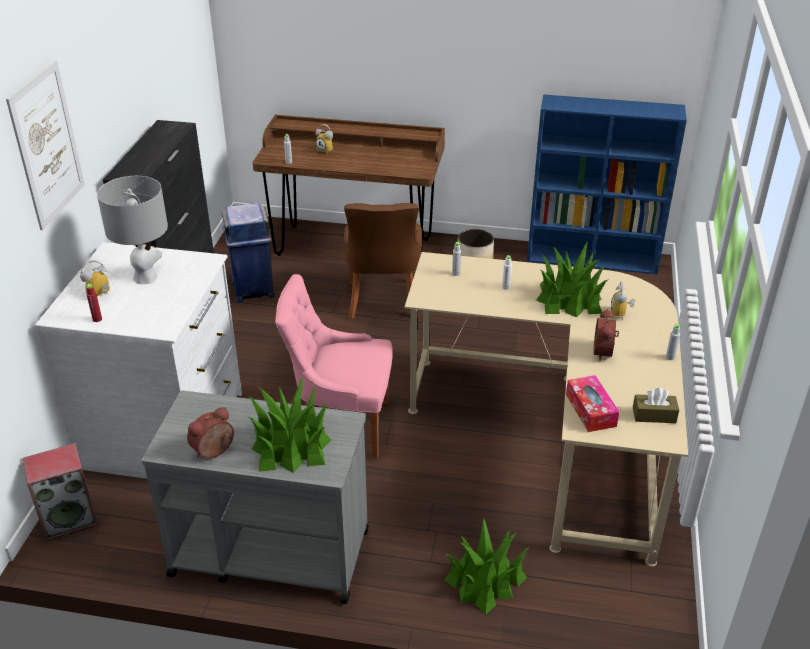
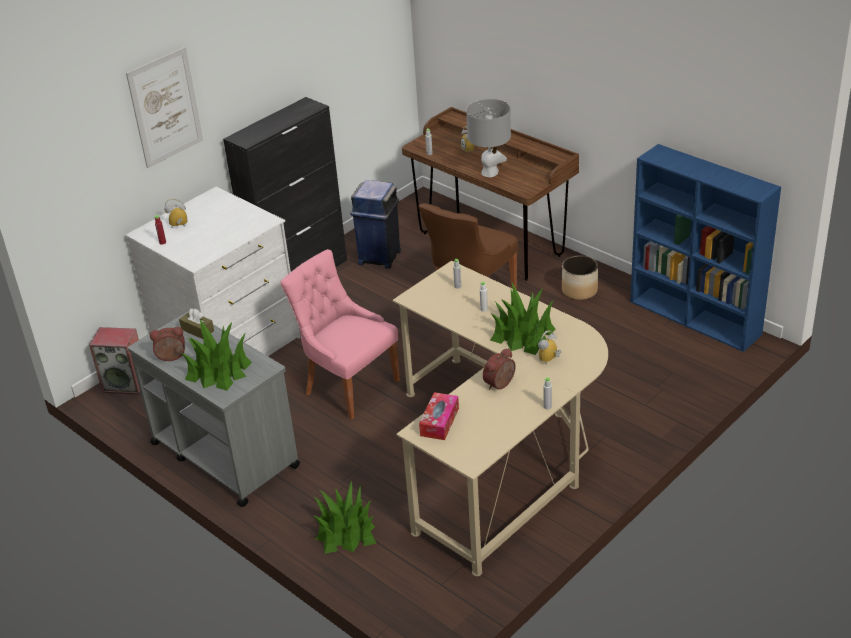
camera: 35 degrees right, 0 degrees up
grey table lamp [97,176,168,284] -> grey table lamp moved to [466,99,511,177]
brown tissue box [633,388,679,423] -> brown tissue box moved to [179,309,214,339]

